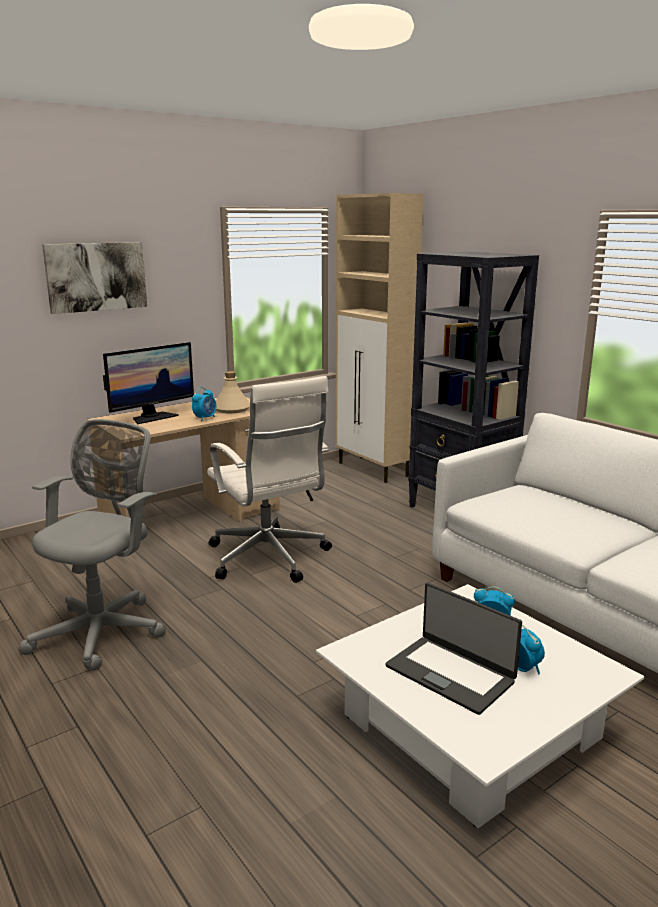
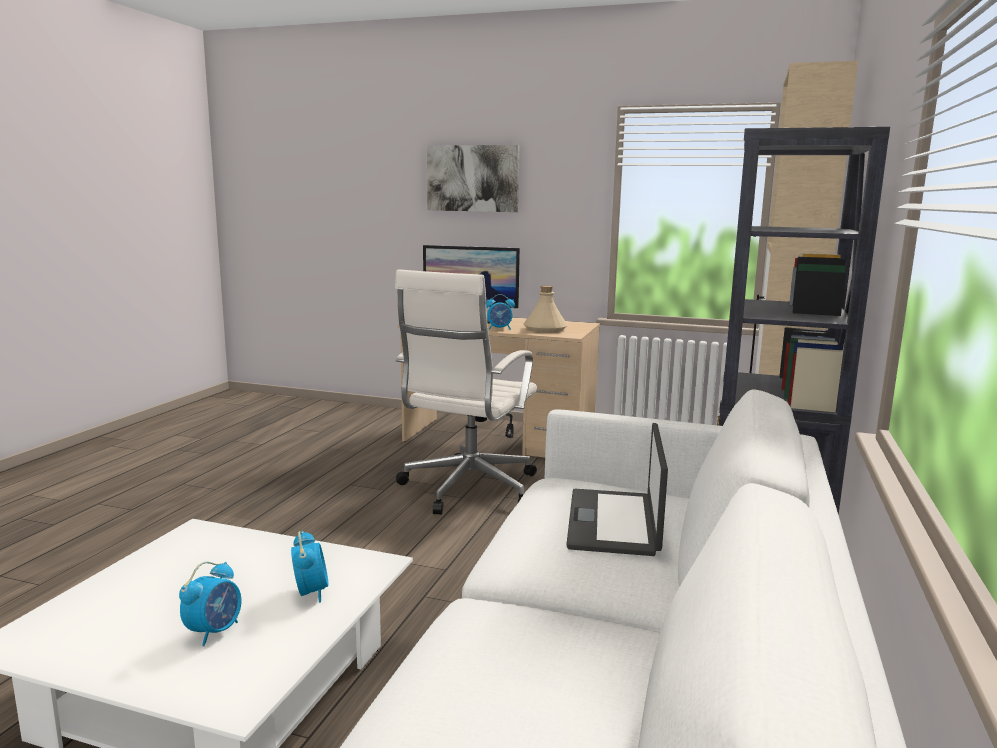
camera: 55 degrees right, 5 degrees down
grey office chair [18,419,166,670] -> none
laptop [385,583,522,715] -> laptop moved to [567,423,668,556]

